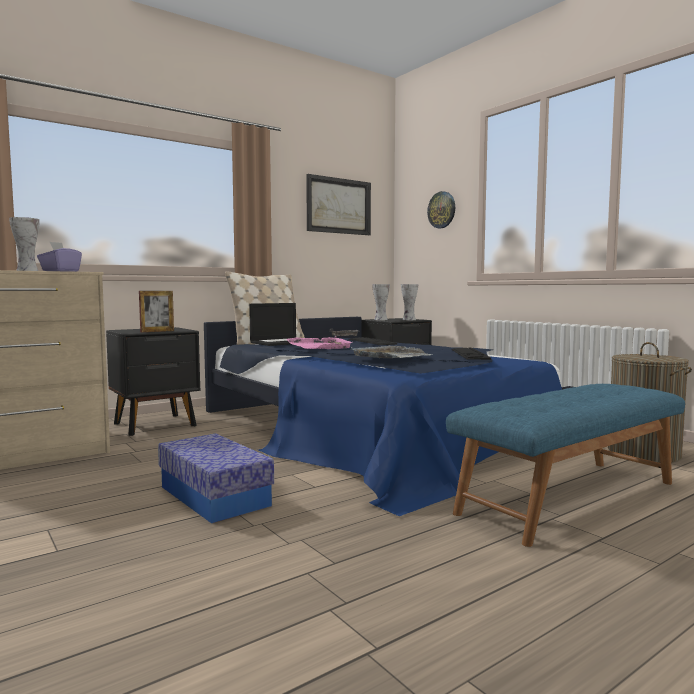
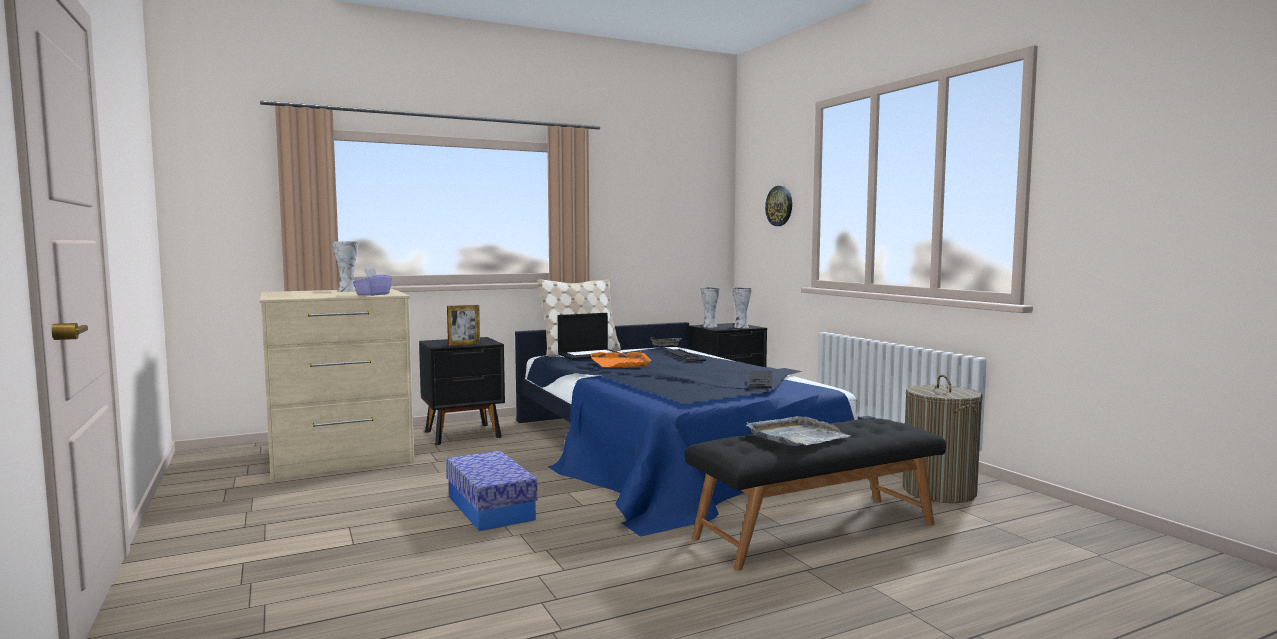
camera: 10 degrees right, 0 degrees up
pink tray [286,336,353,349] -> orange tray [590,351,652,368]
picture [306,174,371,235] -> none
grey tray [351,345,433,358] -> grey tray moved to [746,416,851,446]
blue bench [446,384,685,547] -> black bench [685,418,946,570]

